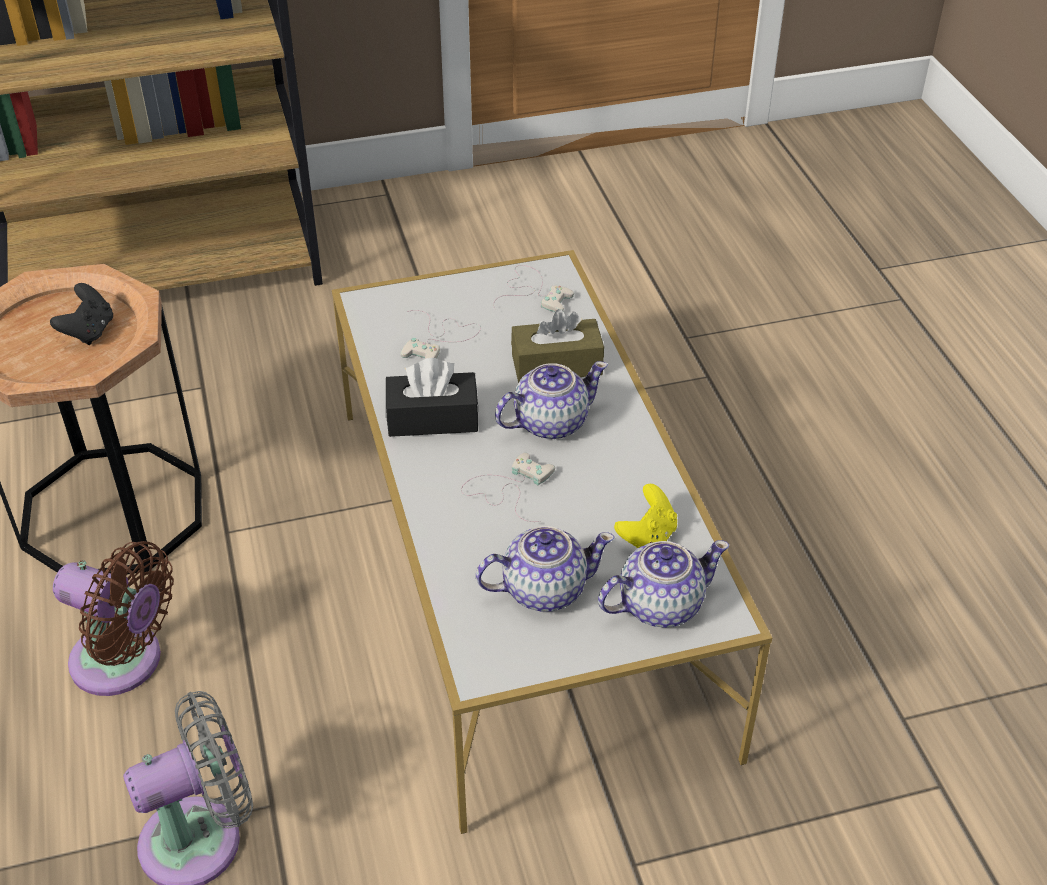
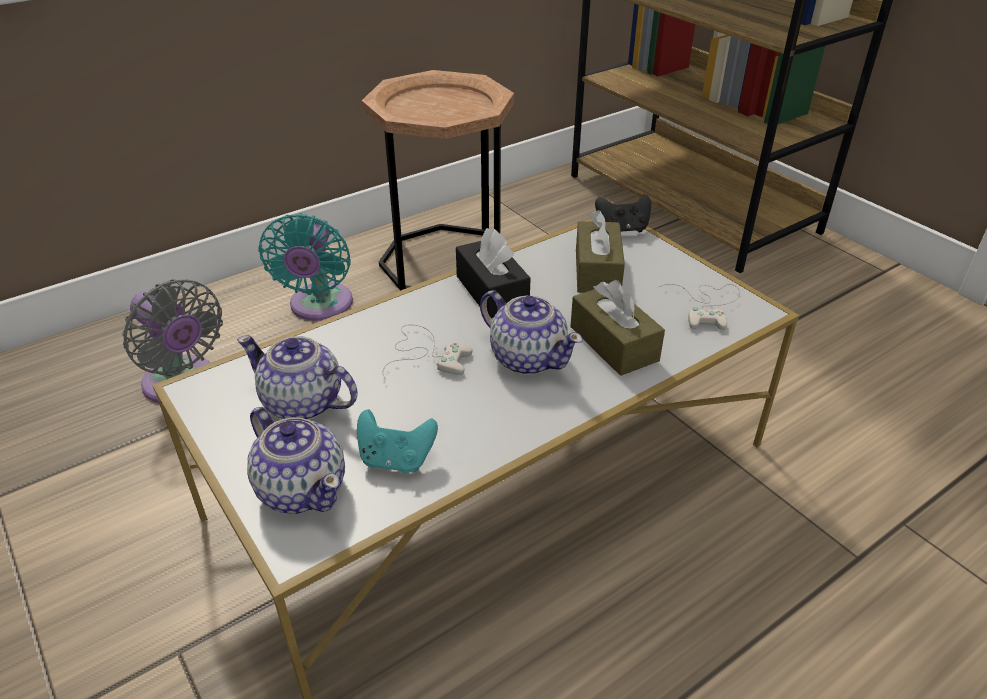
camera: 70 degrees right, 5 degrees down
black game controller [50,283,113,345] -> black game controller moved to [595,194,651,233]
brown fan [53,541,174,696] -> turquoise fan [258,213,353,321]
white game controller [401,310,481,359] -> brown tissue box [576,210,625,293]
teapot [476,526,614,612] -> teapot turned 150 degrees clockwise [237,335,358,420]
yellow game controller [614,484,677,548] -> turquoise game controller [357,409,438,473]

